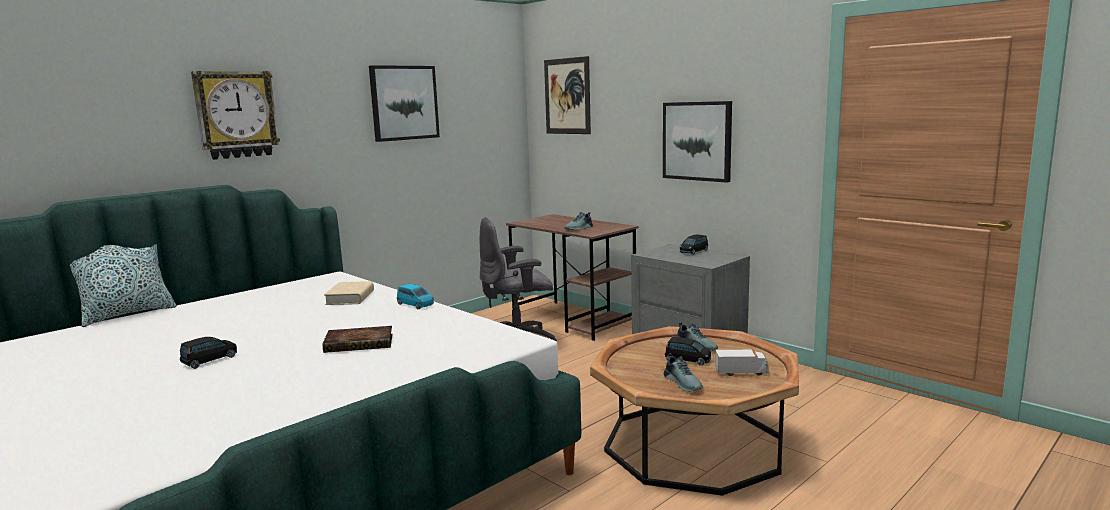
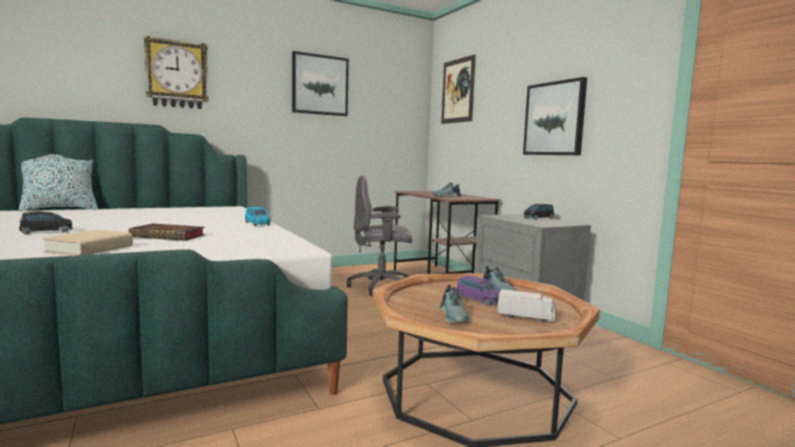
camera: 15 degrees right, 5 degrees down
beige book [324,281,374,305] -> beige book moved to [42,230,133,256]
black toy car [665,337,711,366] -> purple toy car [457,275,501,306]

